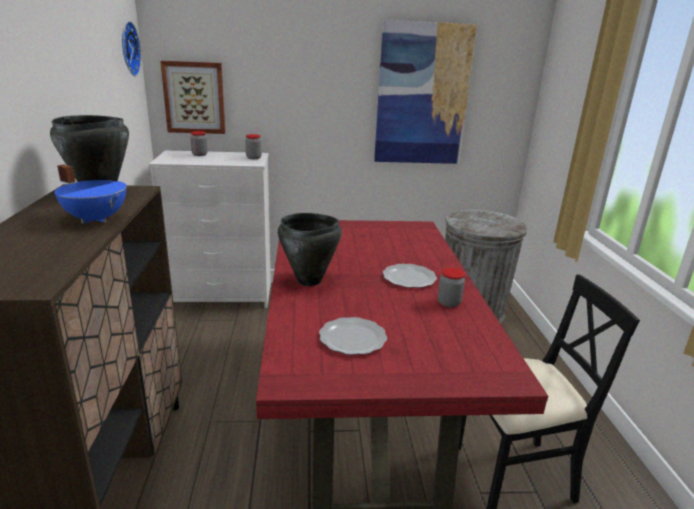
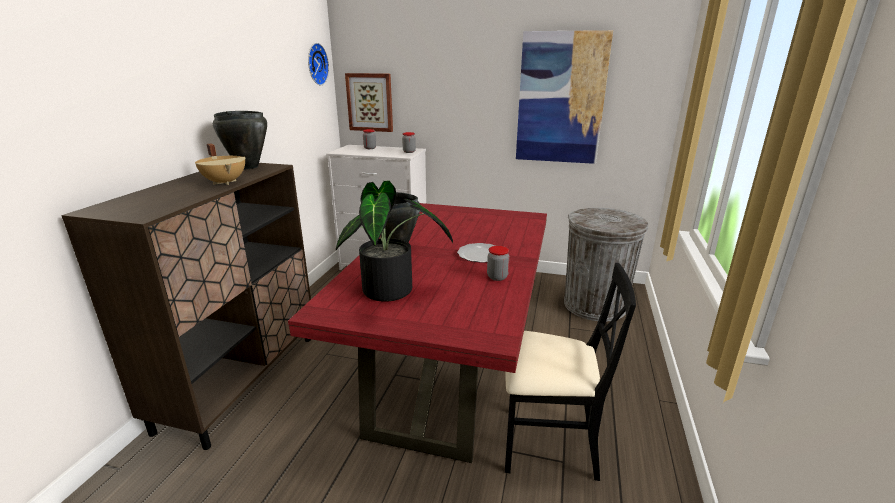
camera: 20 degrees right, 0 degrees up
blue cooking pot [55,164,127,224] -> beige cooking pot [195,143,246,185]
plate [319,317,387,355] -> potted plant [336,181,453,302]

